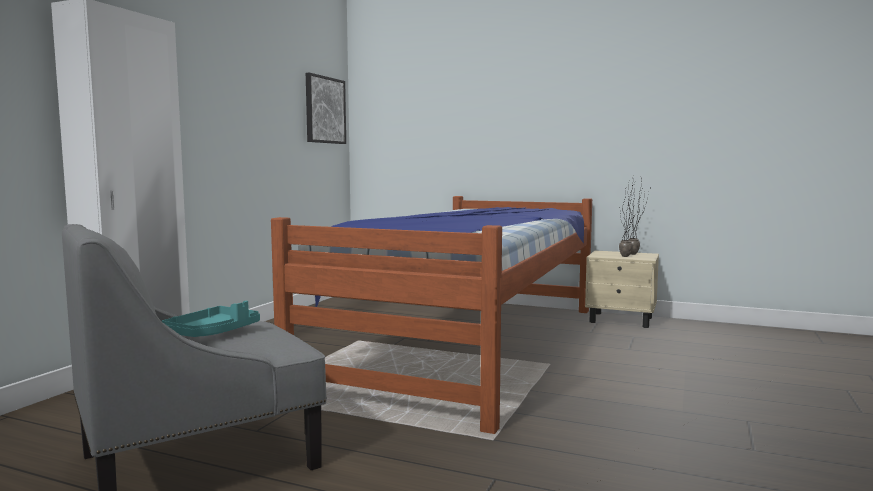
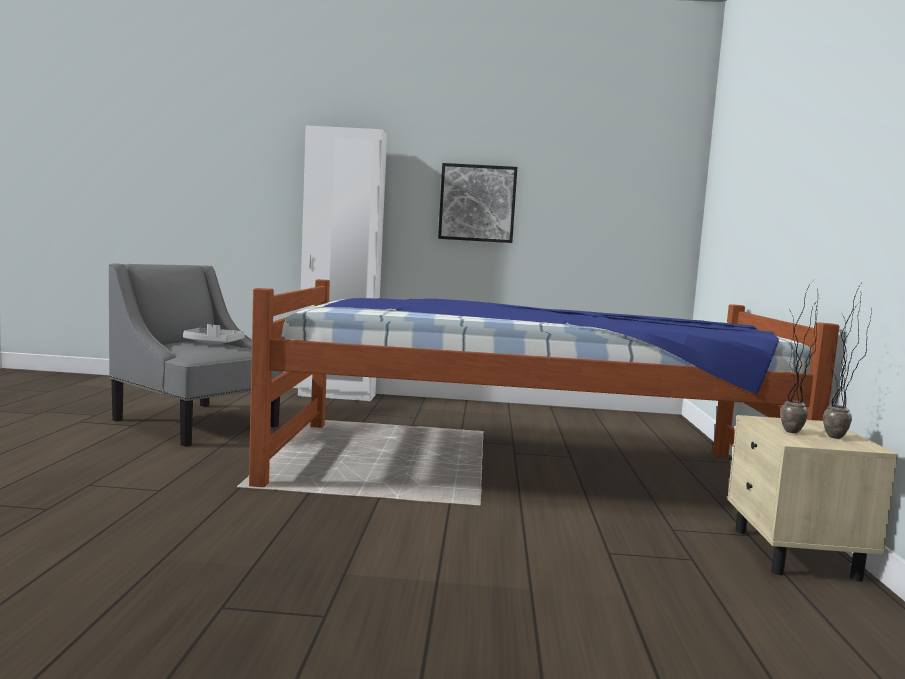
camera: 70 degrees right, 0 degrees up
turquoise tray [162,301,260,337] -> grey tray [183,324,245,344]
picture [306,73,346,144] -> picture moved to [438,163,517,243]

